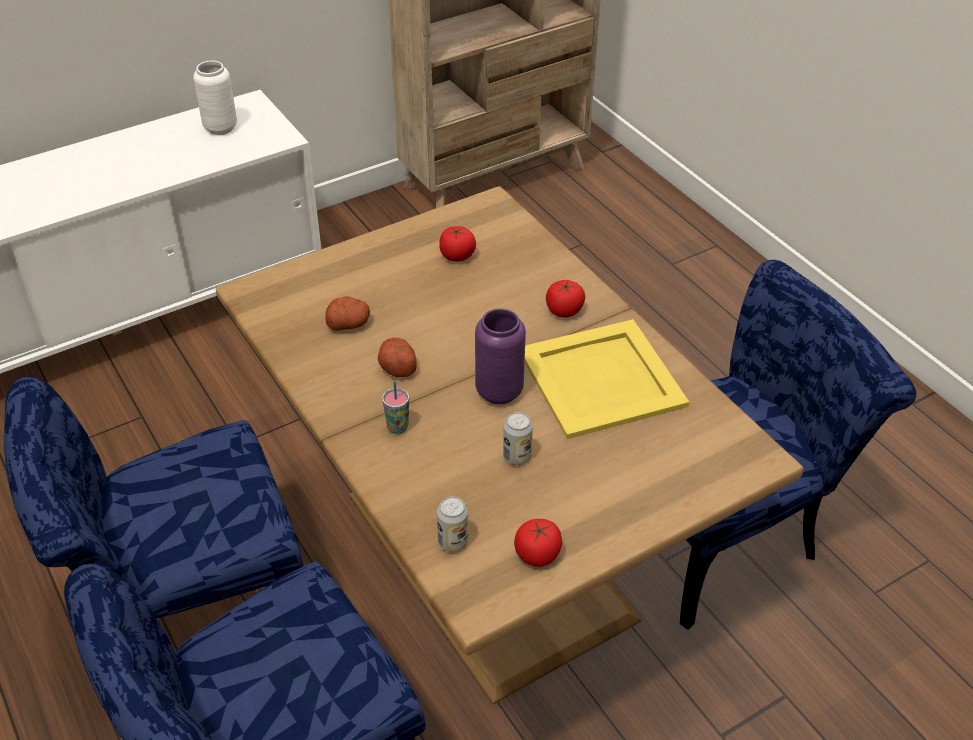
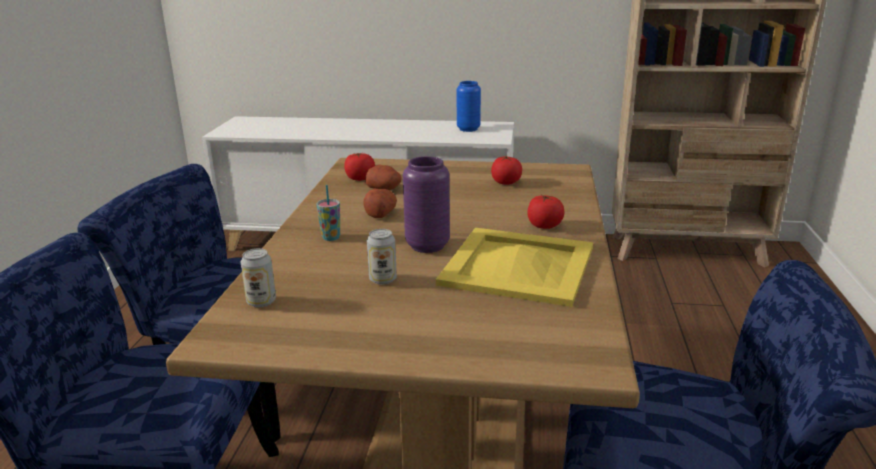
camera: 40 degrees right, 20 degrees down
white vase [193,60,237,135] -> blue vase [457,81,481,132]
tomato [514,519,562,567] -> tomato moved to [344,153,375,181]

